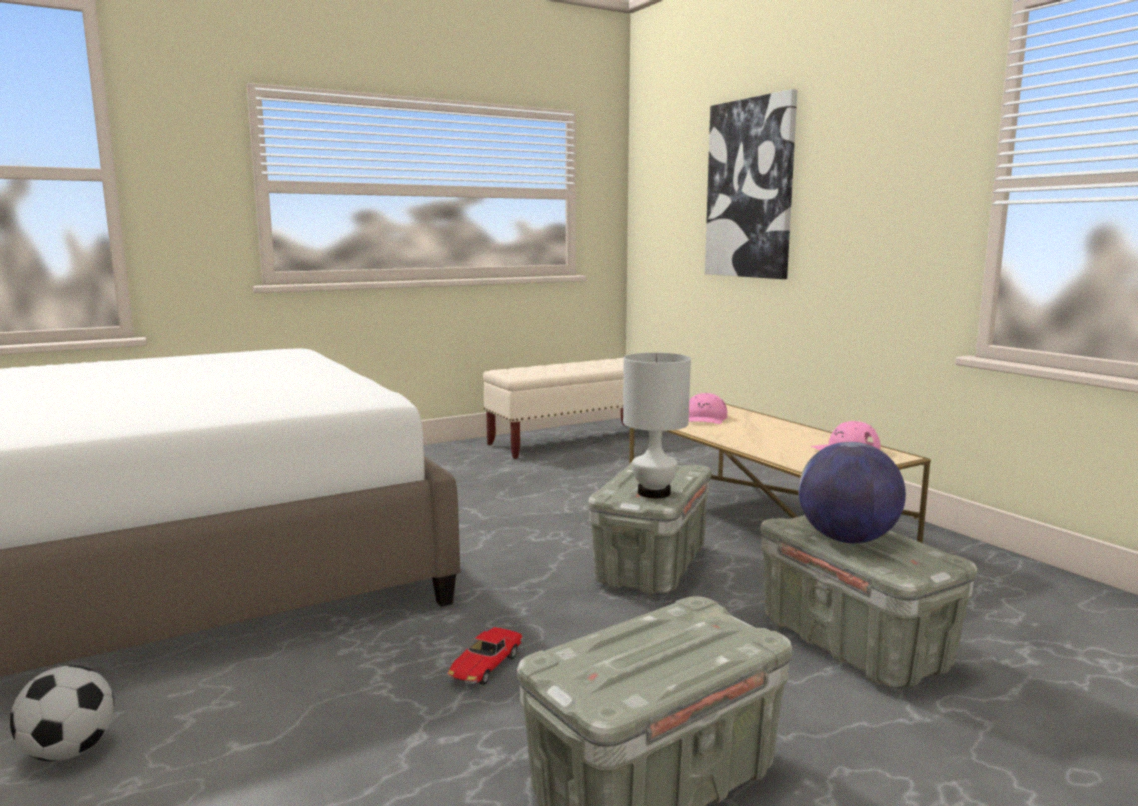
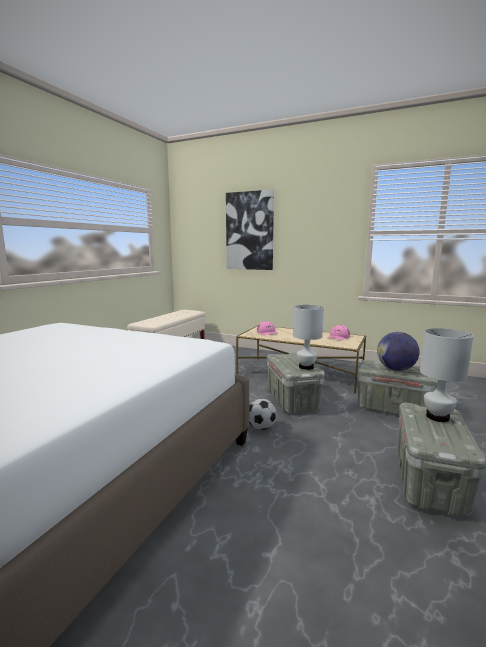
camera: 35 degrees left, 0 degrees up
football [10,665,114,761] -> football moved to [249,399,277,430]
toy car [447,627,523,685] -> none
none -> white table lamp [420,328,473,422]

